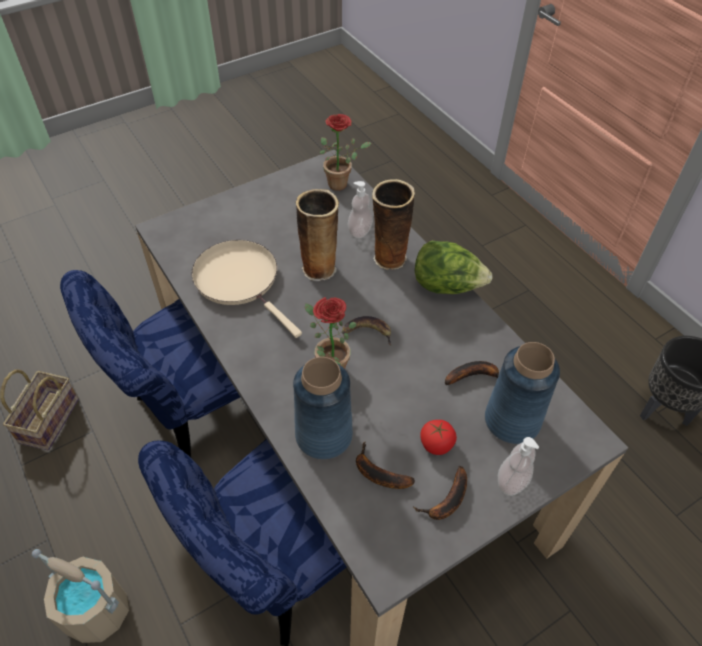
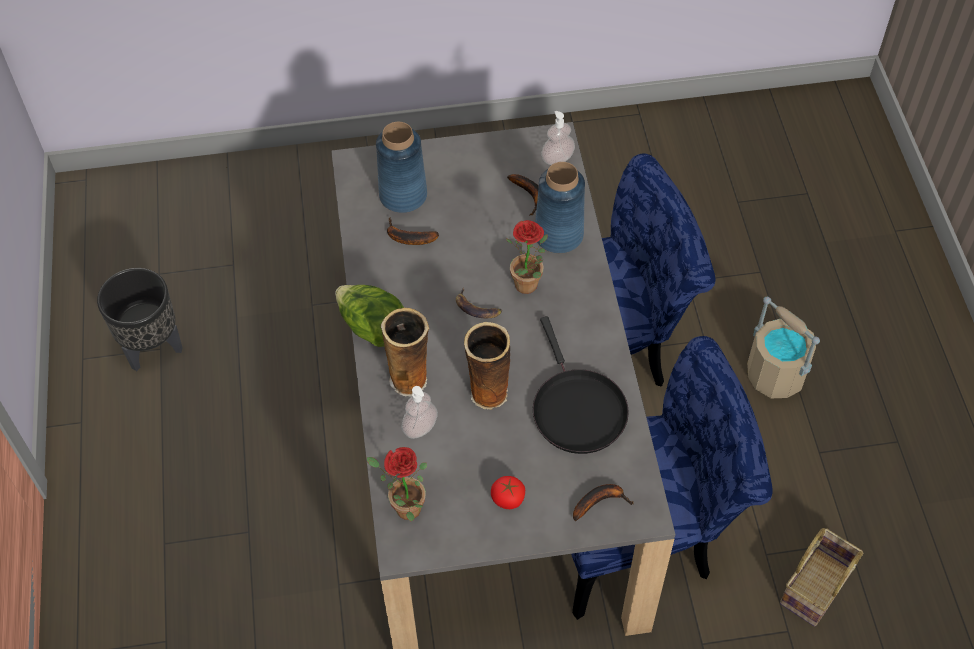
camera: 155 degrees left, 5 degrees up
beige frying pan [191,240,302,338] -> black frying pan [533,316,629,454]
banana [413,466,467,520] -> banana moved to [573,484,634,521]
tomato [420,420,457,455] -> tomato moved to [491,476,525,509]
soap dispenser [498,437,539,496] -> soap dispenser moved to [541,111,575,165]

